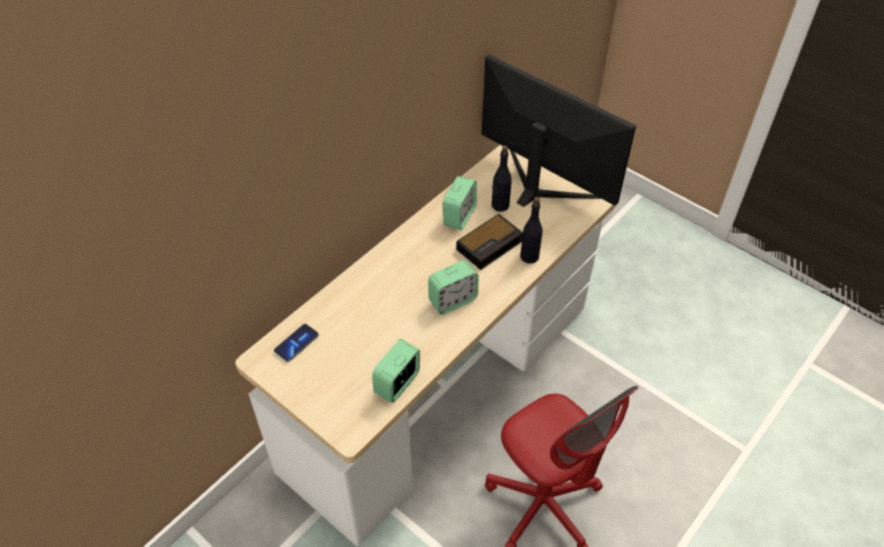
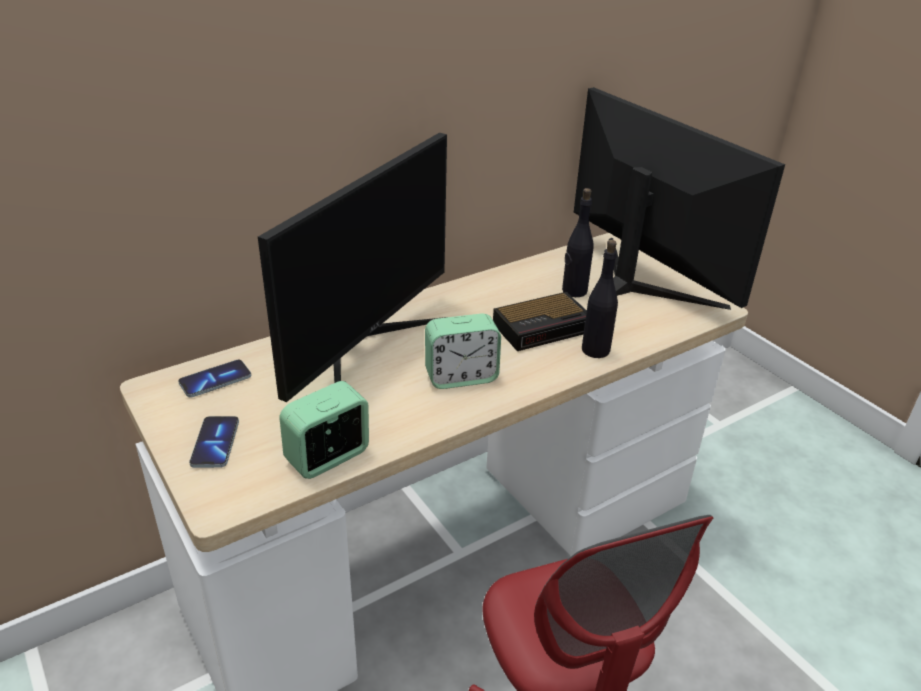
camera: 15 degrees right, 15 degrees down
alarm clock [443,176,477,230] -> none
none -> phone [189,416,239,468]
none -> monitor [258,133,447,402]

